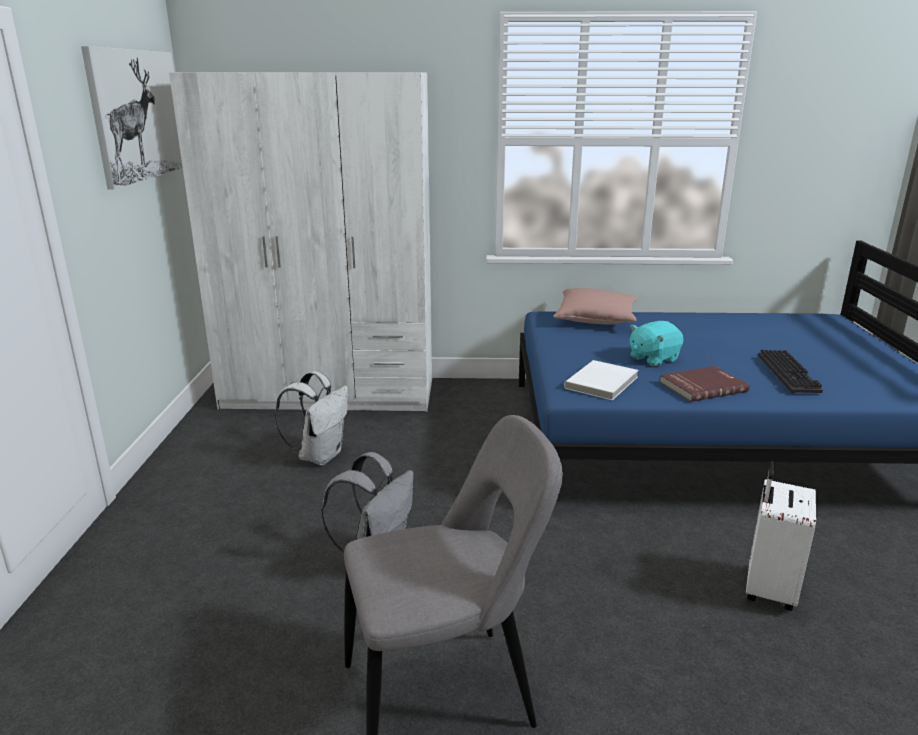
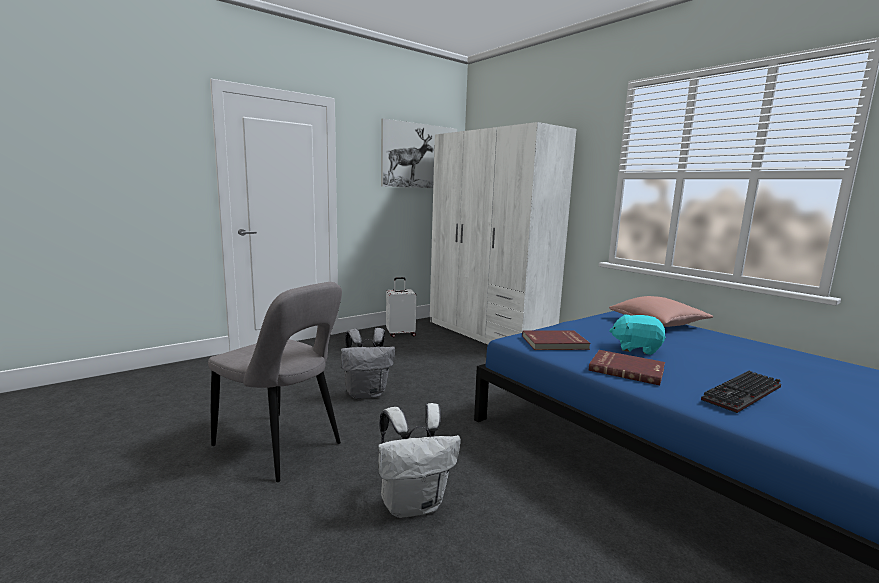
camera: 50 degrees right, 10 degrees down
white backpack [275,371,348,465] -> white backpack moved to [378,403,461,518]
white book [564,360,638,400] -> red book [522,330,591,350]
white suitcase [746,461,816,611] -> white suitcase moved to [386,277,416,337]

